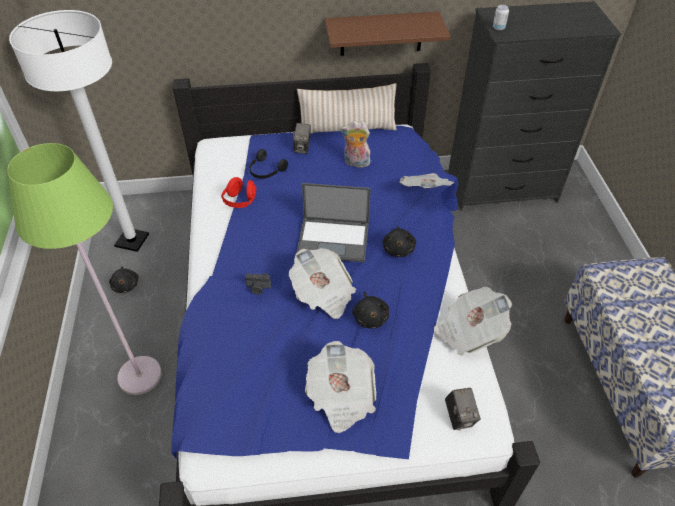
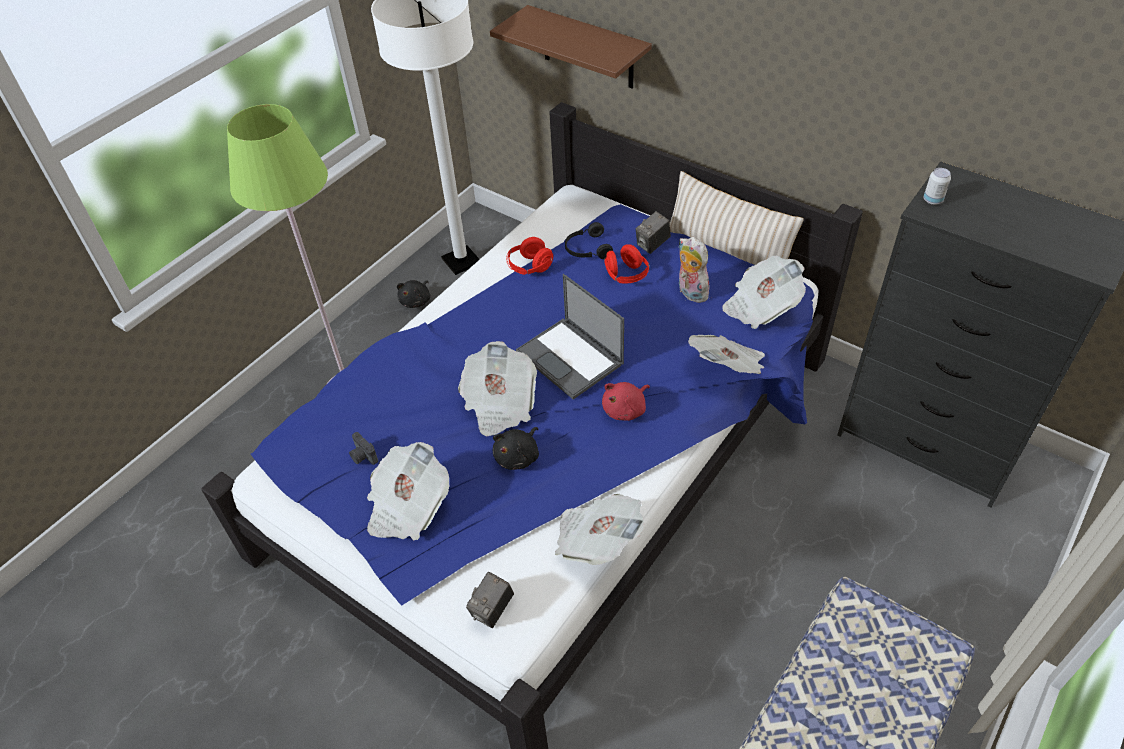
camera: 45 degrees right, 0 degrees up
camera [245,273,271,295] -> camera moved to [349,432,378,465]
brown shelf [325,12,451,56] -> brown shelf moved to [490,5,652,88]
black plush toy [382,226,416,257] -> red plush toy [602,382,650,421]
none -> red headphones [604,244,649,283]
none -> newspaper [722,256,806,329]

